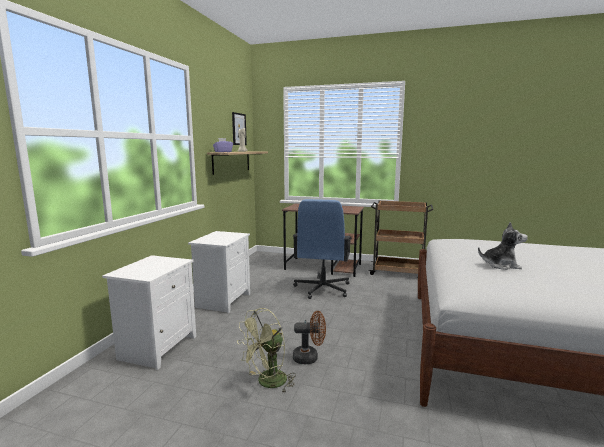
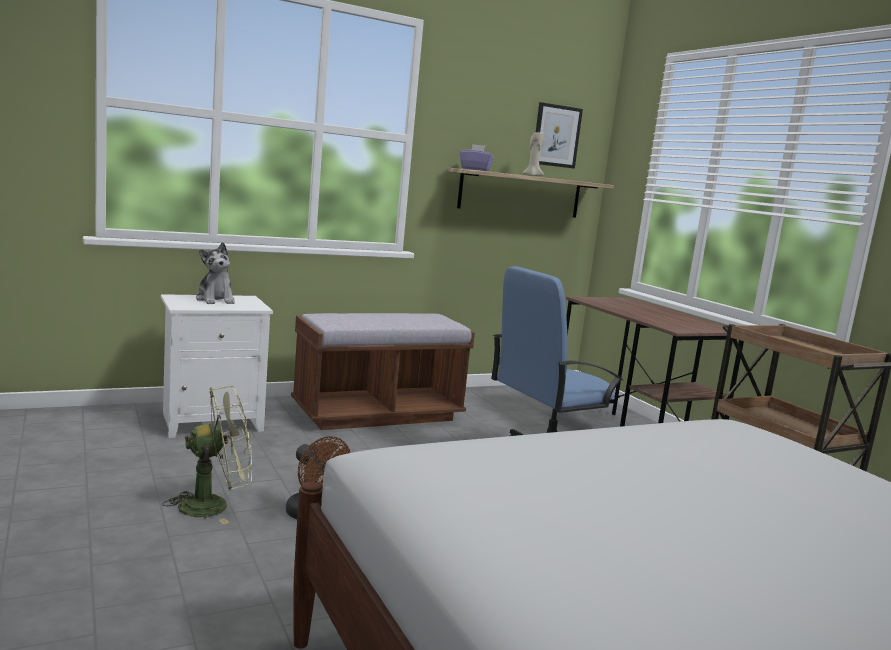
camera: 45 degrees right, 0 degrees up
white nightstand [188,231,250,313] -> brown bench [291,313,475,430]
green fan [237,308,296,392] -> green fan turned 150 degrees clockwise [163,386,252,524]
plush toy [478,222,528,270] -> plush toy moved to [196,242,235,304]

